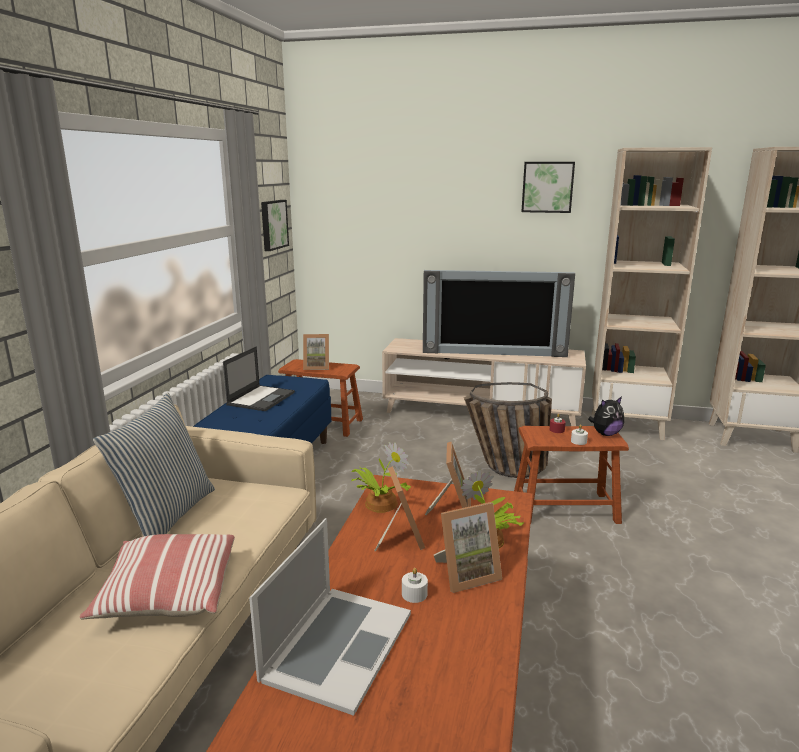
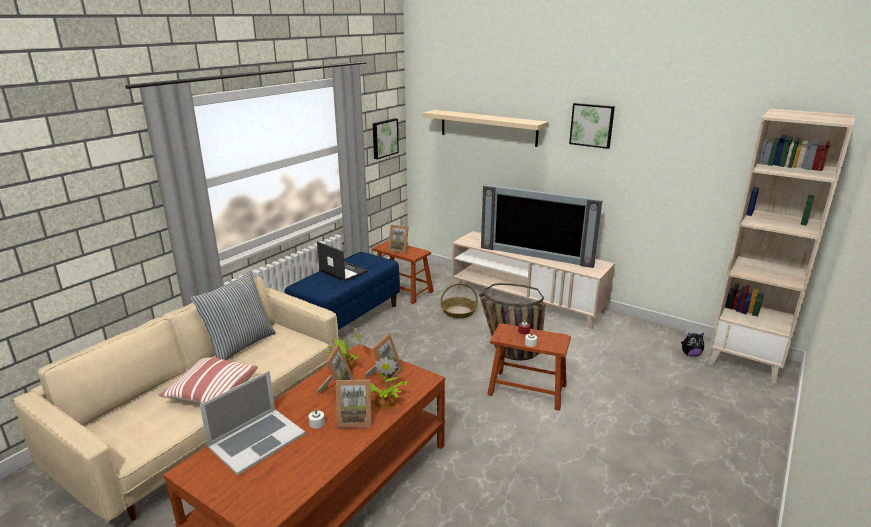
camera: 20 degrees right, 5 degrees up
laptop [223,346,295,411] -> laptop turned 90 degrees counterclockwise [317,241,368,282]
plush toy [588,397,624,436] -> plush toy moved to [681,333,704,357]
beige bookcase [592,147,712,440] -> none
none -> beige shelf [423,110,548,147]
none -> basket [441,283,478,318]

